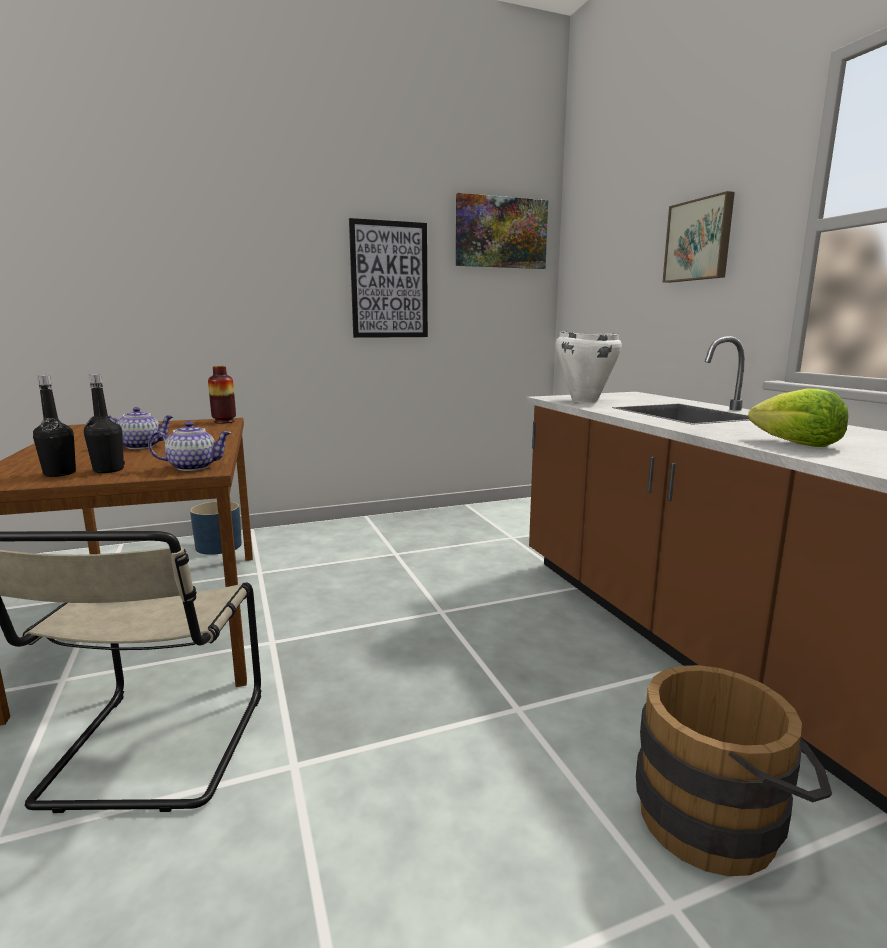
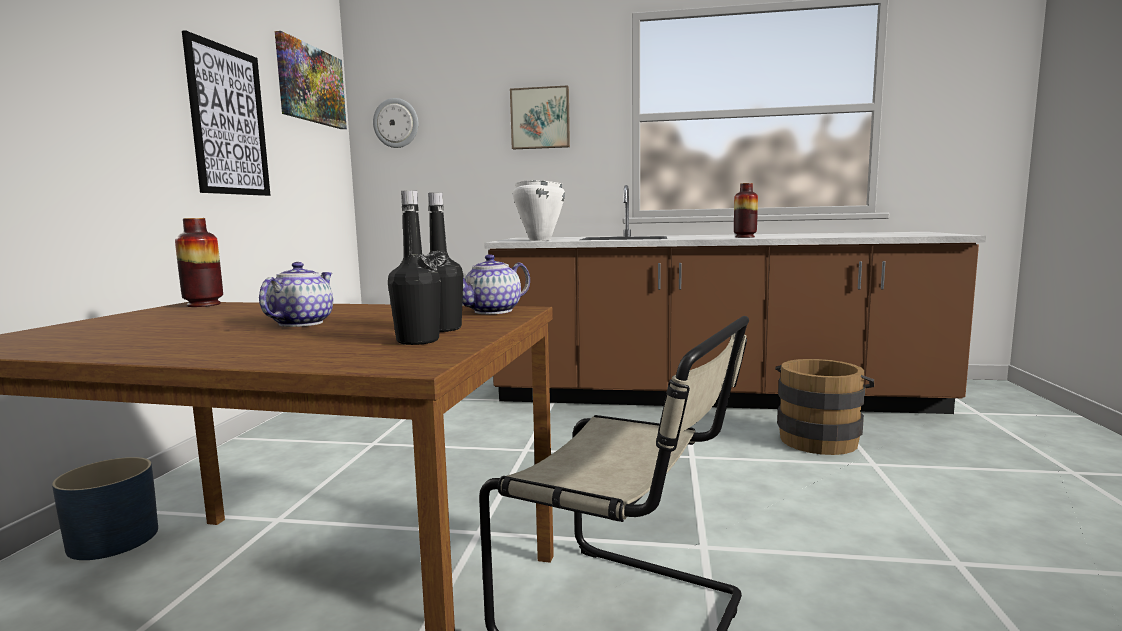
camera: 60 degrees left, 5 degrees down
teapot [148,421,232,471] -> teapot turned 150 degrees counterclockwise [462,254,530,314]
lettuce [748,388,849,447] -> vase [734,183,758,238]
none -> wall clock [373,98,418,148]

